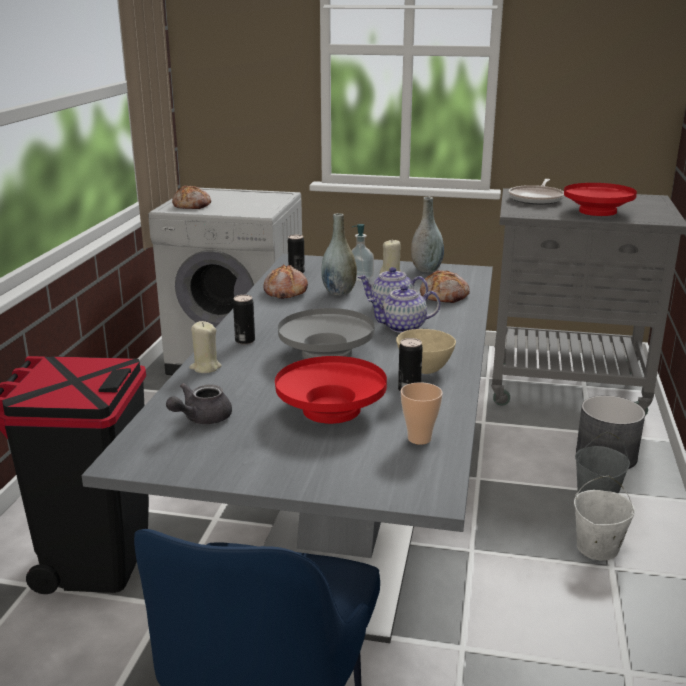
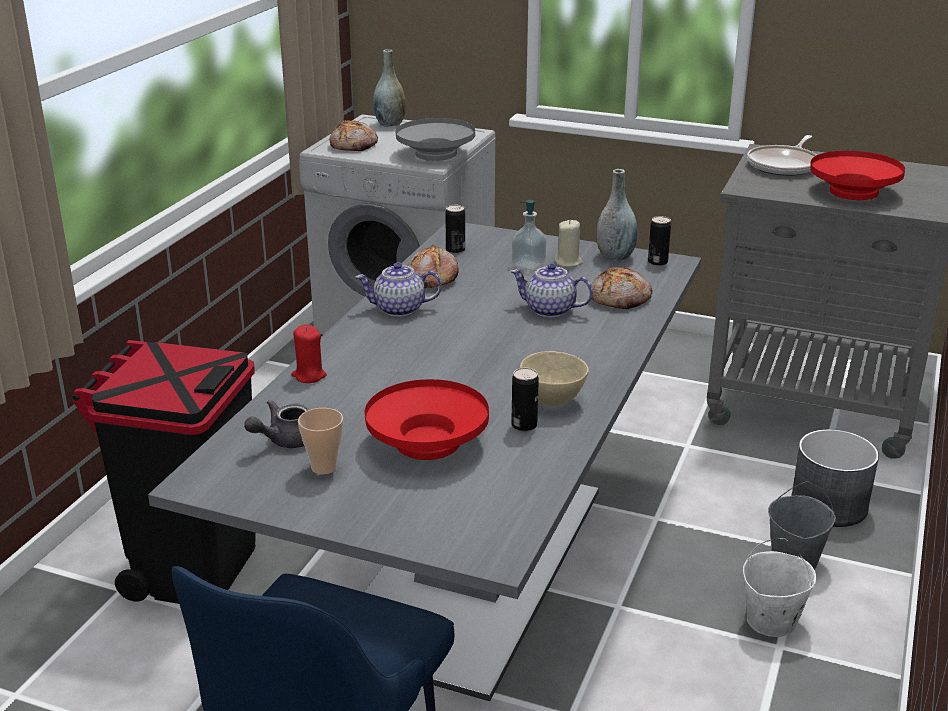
camera: 10 degrees right, 5 degrees up
beige candle [189,321,222,373] -> red candle [291,324,327,383]
can [233,295,255,344] -> can moved to [648,216,671,266]
grey bowl [278,308,375,359] -> grey bowl moved to [395,118,475,161]
grey vase [321,213,357,295] -> grey vase moved to [373,49,406,127]
teapot [368,285,440,333] -> teapot moved to [355,262,442,317]
cup [401,382,443,445] -> cup moved to [298,408,343,475]

